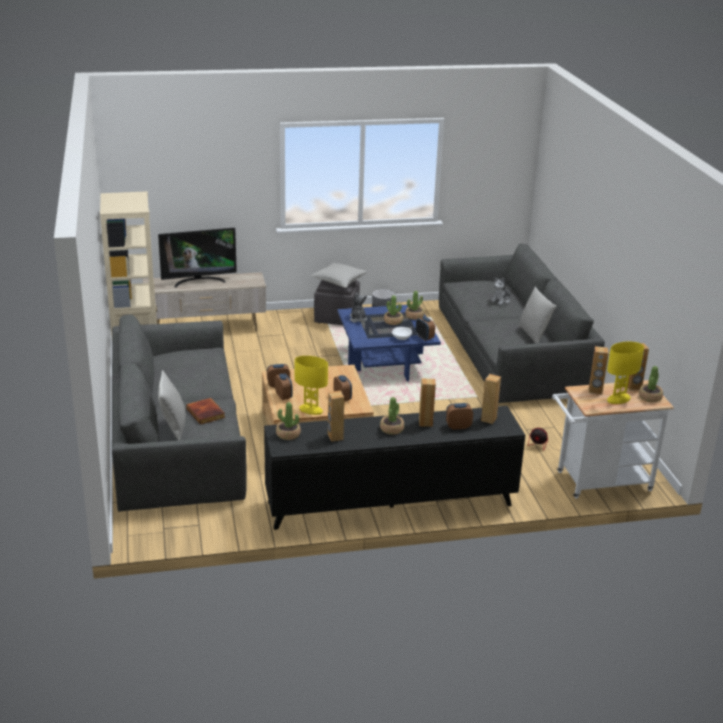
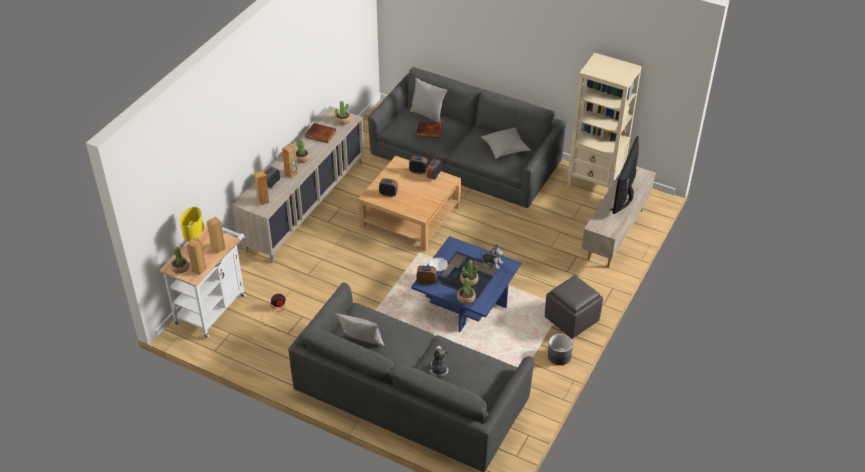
camera: 130 degrees right, 15 degrees up
black cabinet [264,406,525,530] -> beige cabinet [232,106,364,263]
yellow table lamp [295,356,328,415] -> none
grey pillow [311,263,367,288] -> grey pillow moved to [482,128,530,159]
brown speaker [328,391,344,442] -> book [306,123,336,143]

